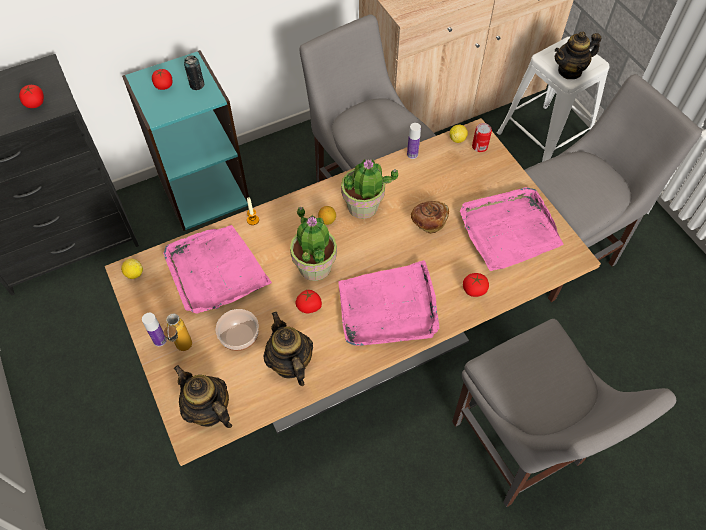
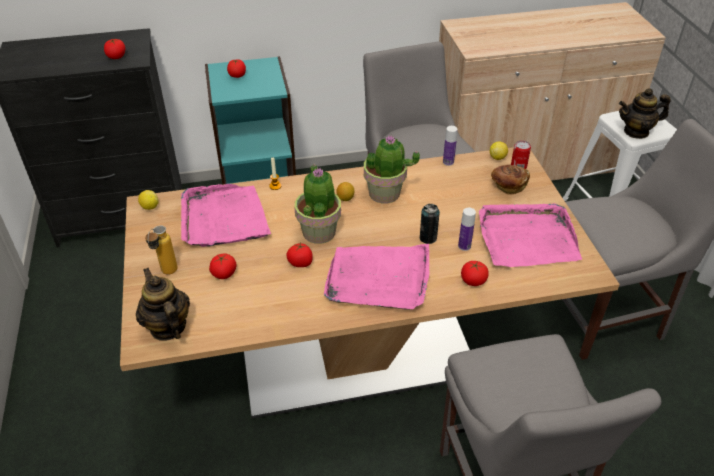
camera: 15 degrees right, 15 degrees down
bottle [142,313,167,346] -> bottle moved to [458,208,476,251]
can [184,56,204,90] -> can moved to [420,204,440,244]
bowl [216,309,259,351] -> tomato [209,253,236,279]
teapot [263,312,313,386] -> none
bread [411,201,449,234] -> bread moved to [491,165,530,195]

